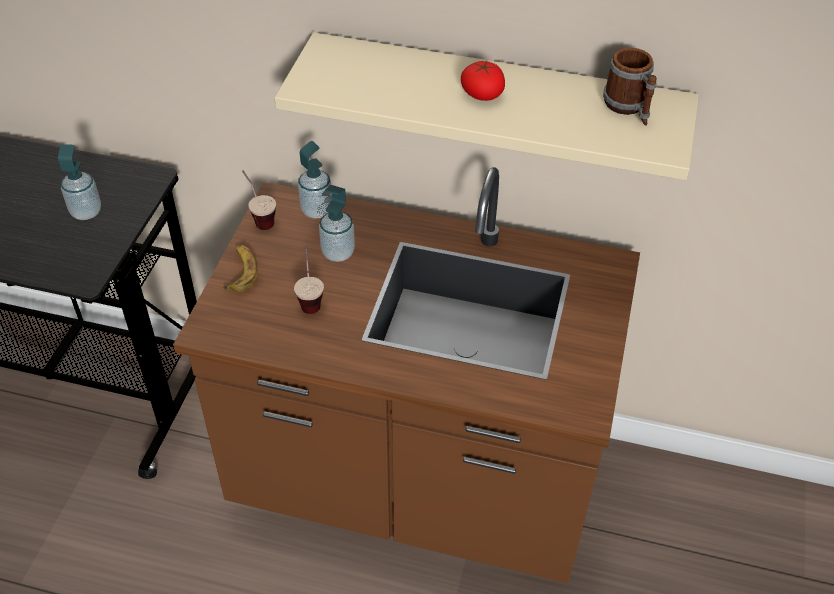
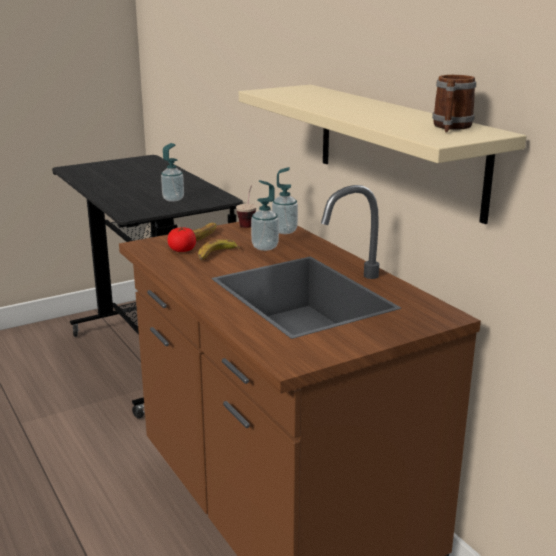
camera: 45 degrees right, 25 degrees down
cup [294,245,324,314] -> banana [198,239,240,261]
tomato [461,61,505,101] -> tomato moved to [167,227,196,252]

